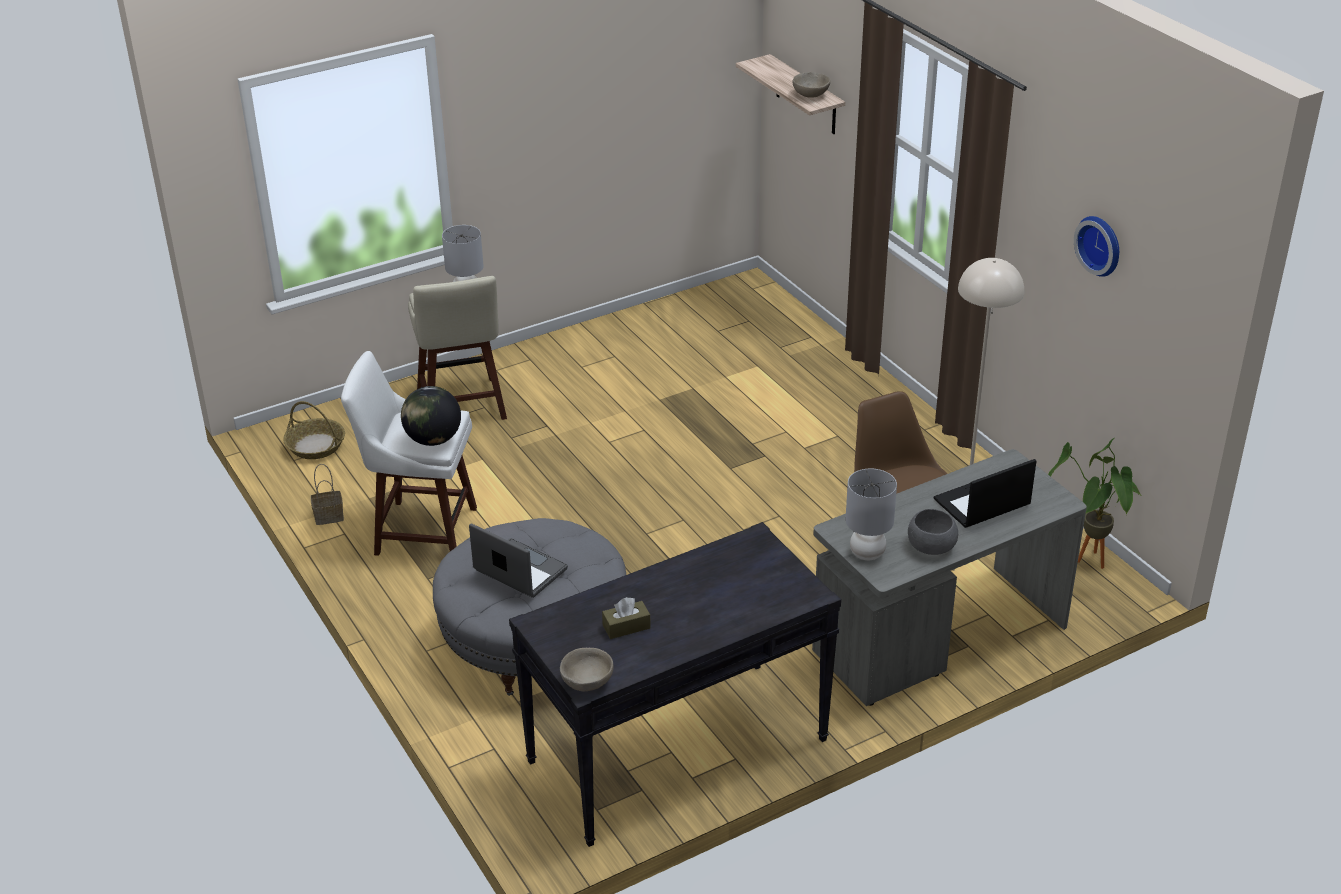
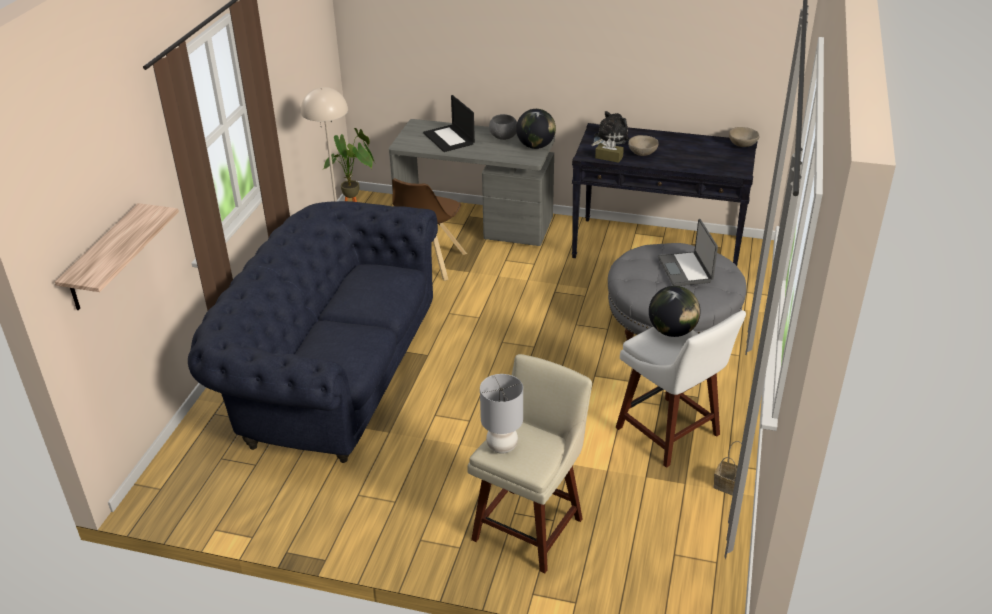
camera: 135 degrees left, 0 degrees up
basket [283,401,345,459] -> none
brown tissue box [602,597,651,639] -> brown tissue box moved to [595,139,624,163]
beige bowl [793,72,830,98] -> beige bowl moved to [628,135,658,156]
grey table lamp [846,468,897,560] -> globe [516,109,556,149]
laptop [934,459,1036,528] -> laptop turned 45 degrees clockwise [423,95,475,152]
wall clock [1074,216,1119,277] -> none
none -> blue sofa [188,201,438,463]
none -> plush toy [591,111,630,146]

